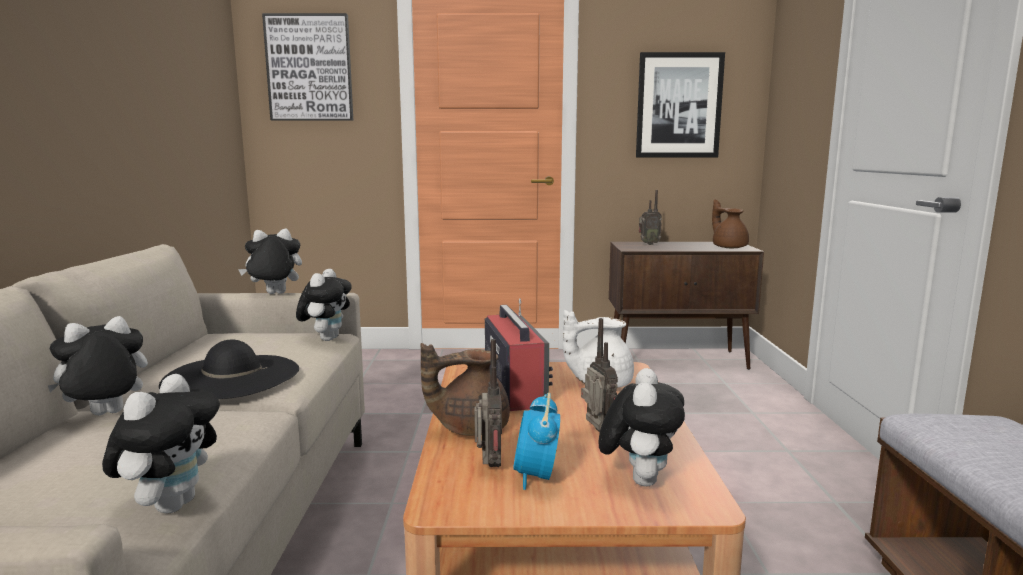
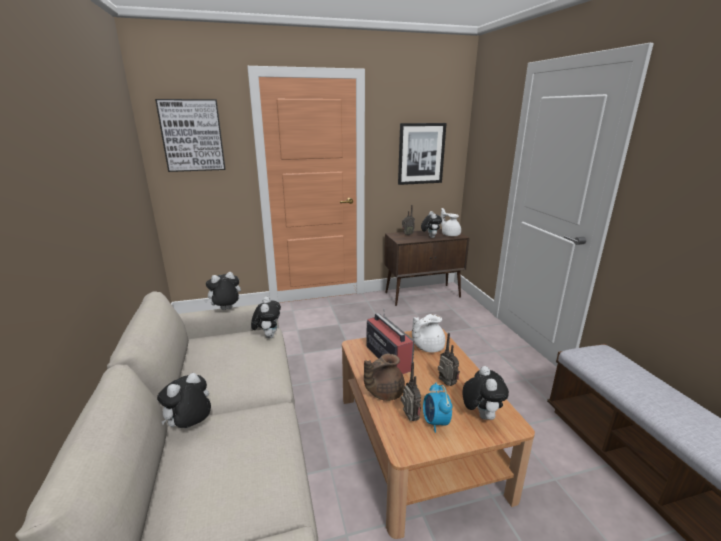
camera: 15 degrees left, 10 degrees up
plush toy [102,374,220,513] -> plush toy moved to [421,211,442,238]
black hat [159,339,299,399] -> none
brown teapot [712,199,749,248] -> white teapot [441,208,461,236]

